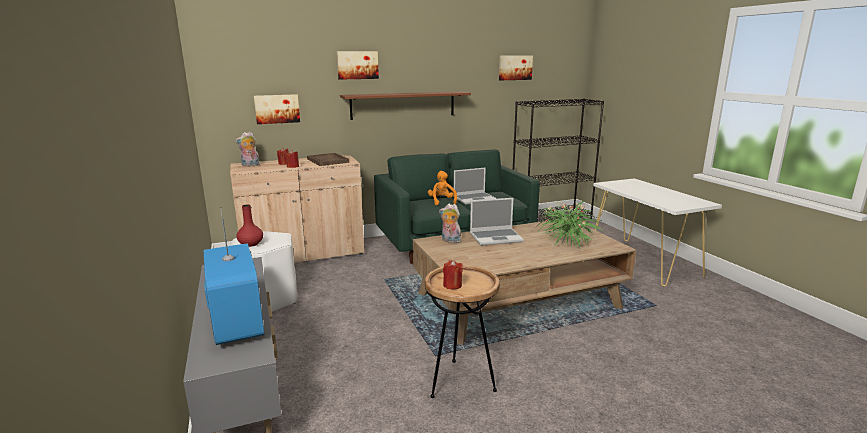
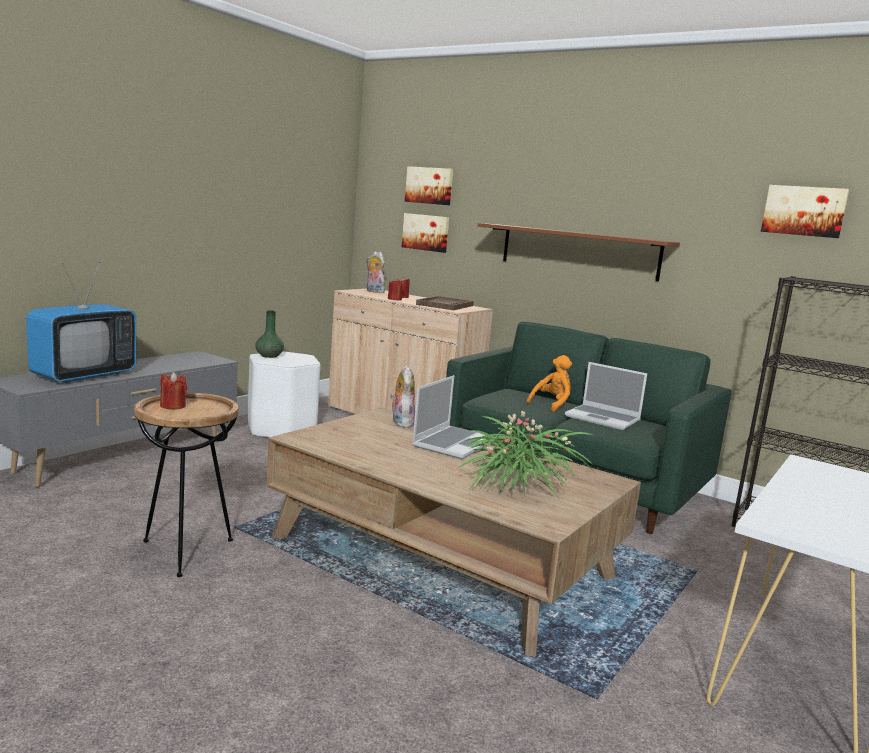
camera: 55 degrees right, 5 degrees down
red vase [237,204,263,247] -> green vase [255,310,284,358]
picture [337,51,379,80] -> picture moved to [405,166,453,205]
laptop [470,198,524,246] -> laptop turned 105 degrees counterclockwise [412,375,494,459]

